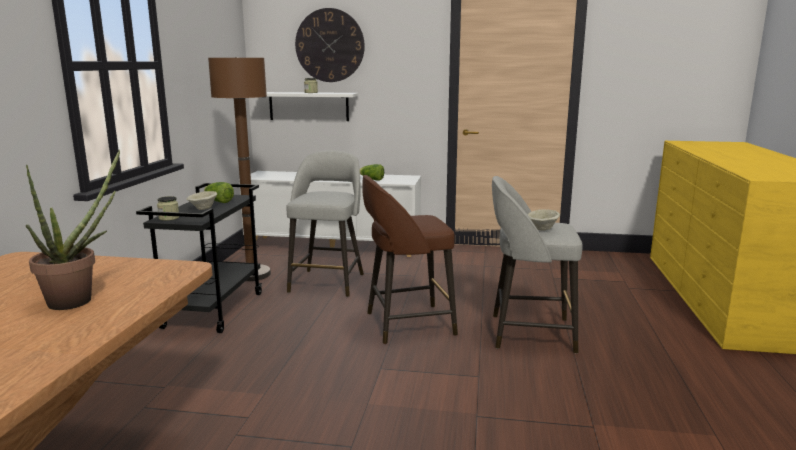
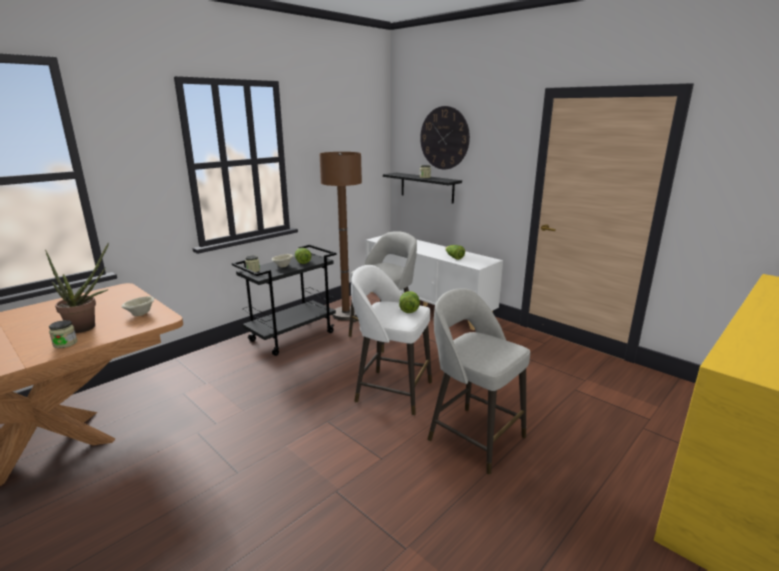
camera: 35 degrees right, 5 degrees up
white shelf [266,92,359,121] -> black shelf [383,172,462,204]
brown stool [362,175,458,344] -> white stool [351,265,432,415]
beige bowl [527,209,560,231] -> beige bowl moved to [122,296,154,316]
none -> jar [49,320,78,348]
none -> lettuce [399,291,420,313]

